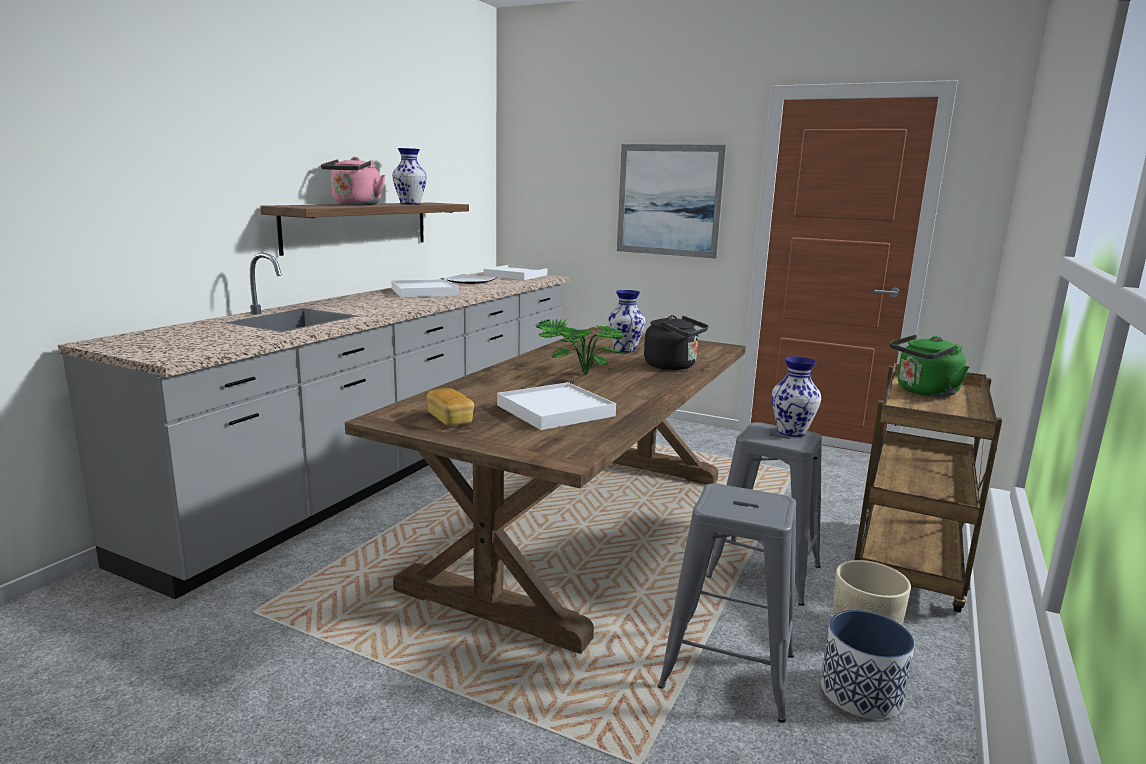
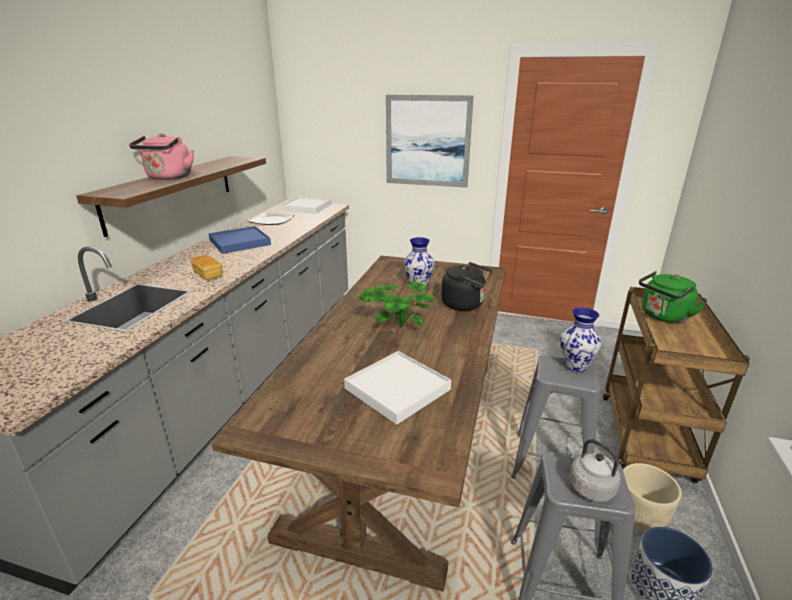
camera: 10 degrees left, 10 degrees up
white tray [391,279,459,298] -> blue tray [208,226,271,254]
vase [392,148,427,205] -> none
bread [427,388,474,426] -> bread moved to [191,255,222,280]
none -> grey kettle [566,439,621,502]

